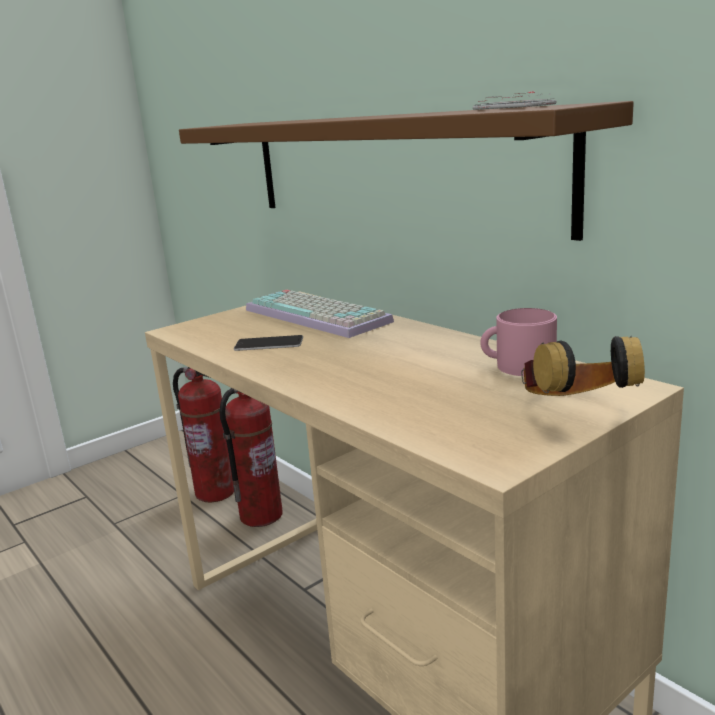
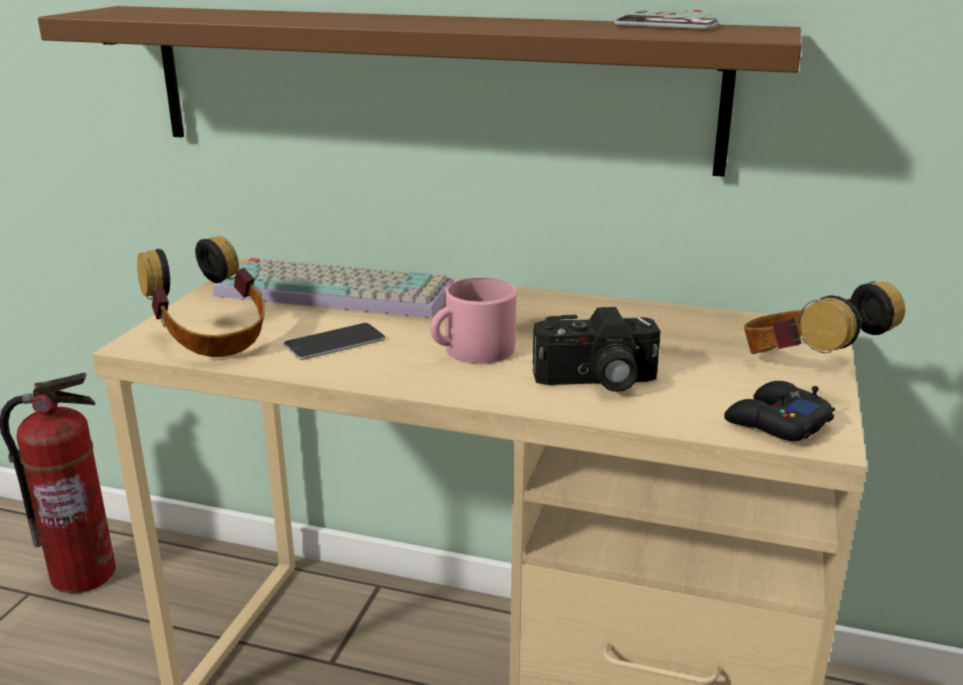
camera: 35 degrees left, 5 degrees up
fire extinguisher [219,388,283,527] -> none
pink mug [480,308,557,376] -> pink mug moved to [430,278,516,364]
none -> headphones [137,236,265,357]
none -> camera [533,307,660,392]
none -> black game controller [724,381,835,441]

